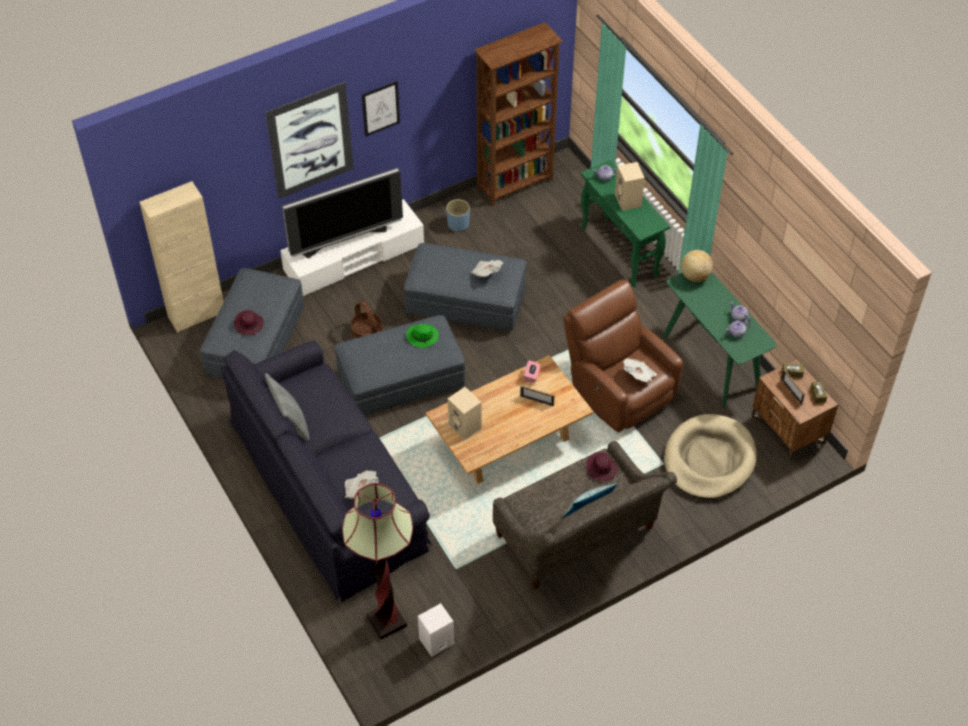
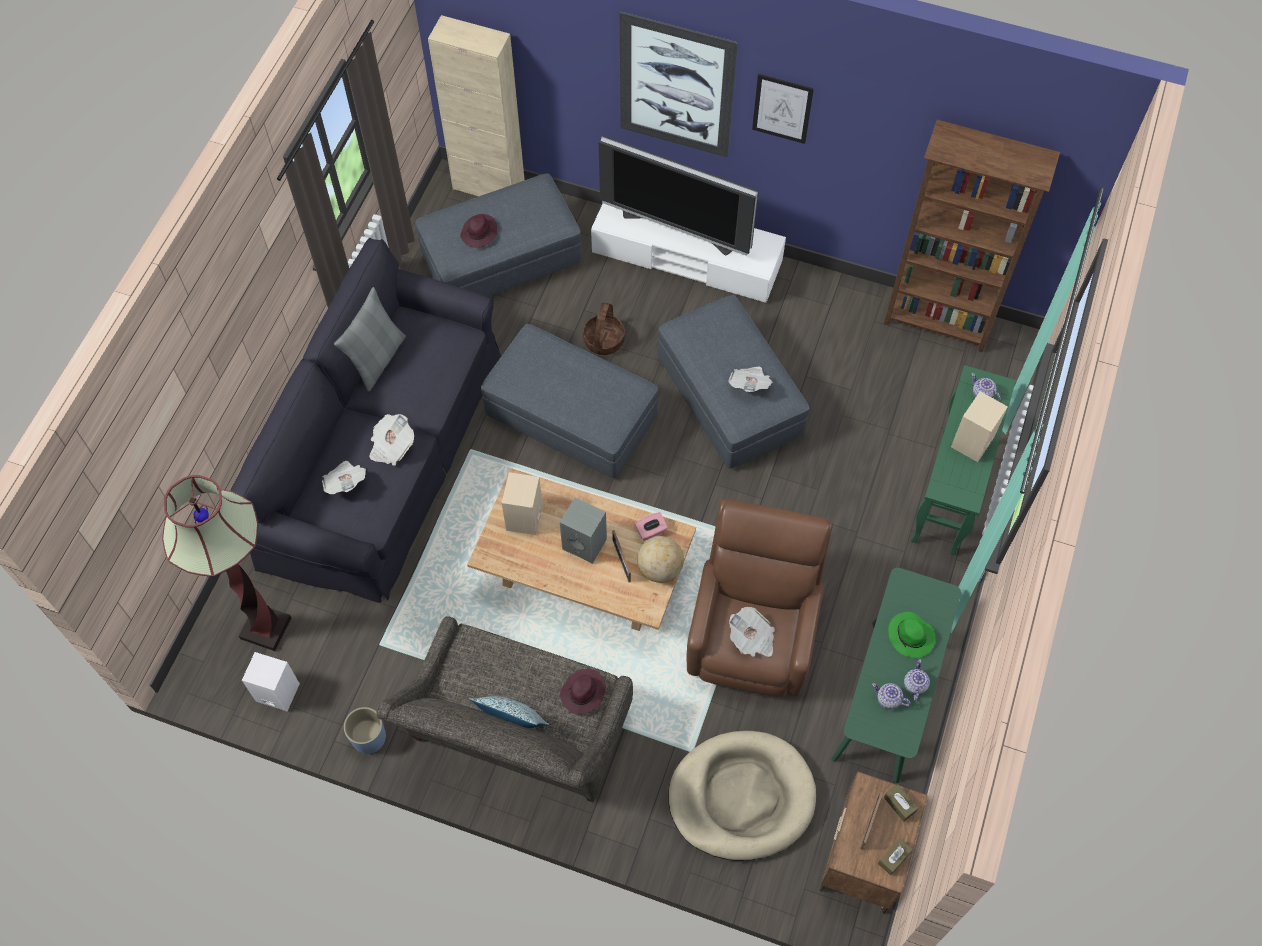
camera: 50 degrees right, 10 degrees up
green hat [406,324,439,348] -> green hat moved to [888,612,936,658]
blue planter [446,199,470,232] -> blue planter moved to [344,707,386,754]
globe [681,250,713,282] -> globe moved to [637,536,684,583]
none -> newspaper [369,414,414,465]
none -> grey speaker [560,498,607,564]

